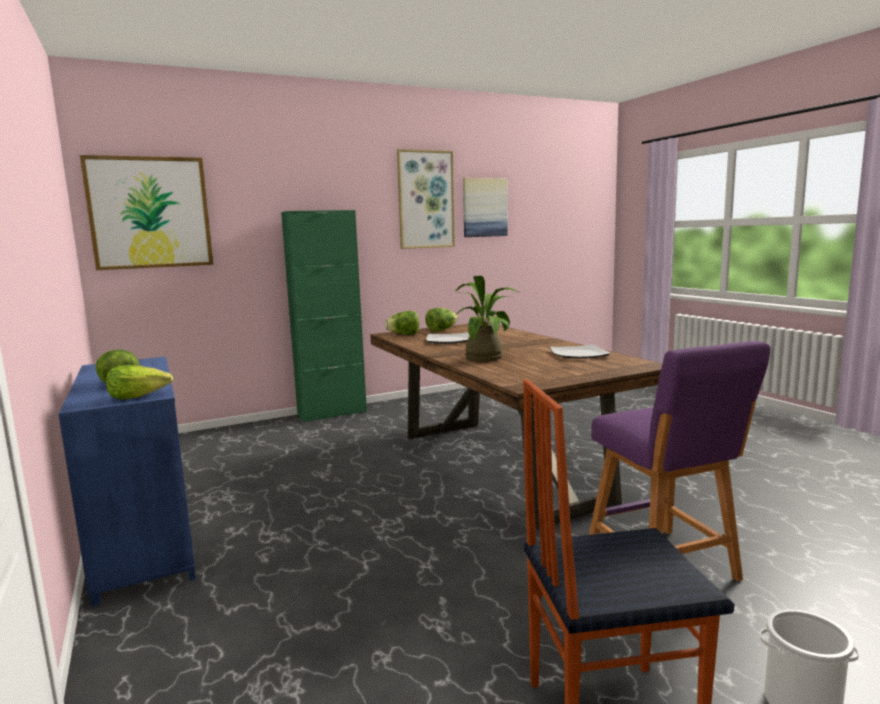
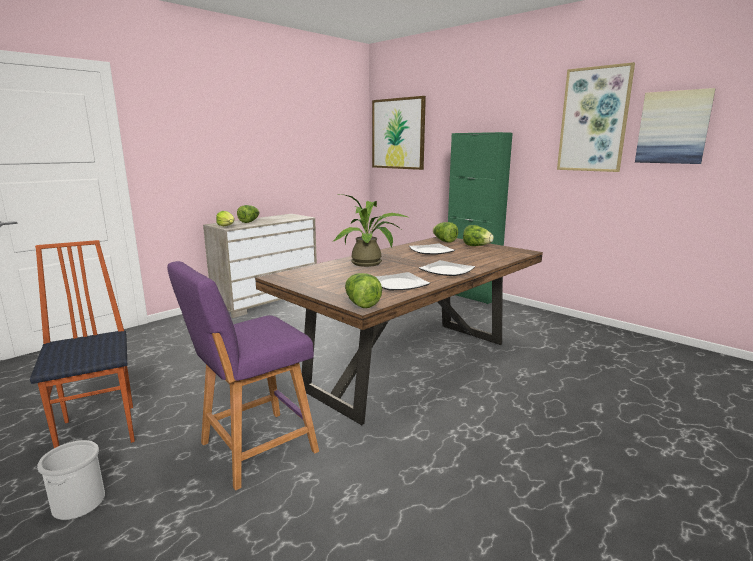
camera: 70 degrees right, 5 degrees up
blue dresser [58,356,196,607] -> beige dresser [203,214,317,318]
none -> lettuce [345,273,382,308]
none -> plate [419,260,475,276]

